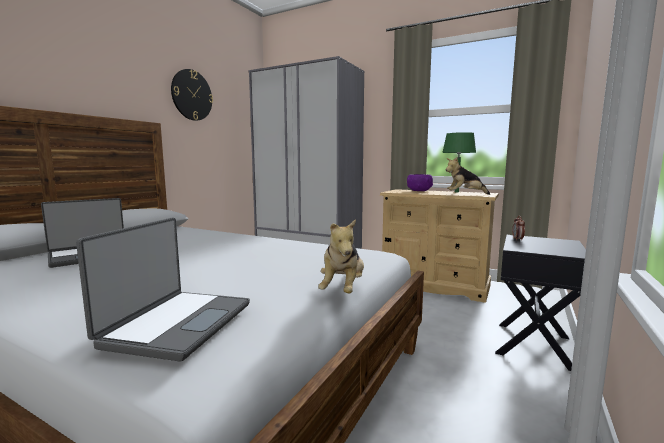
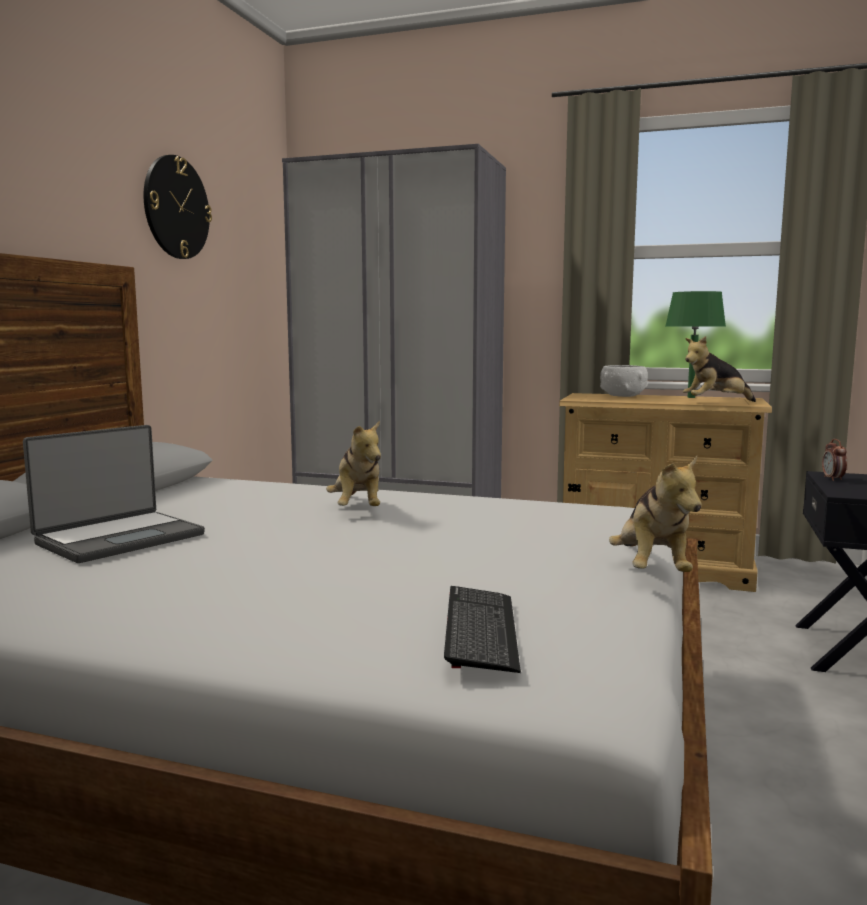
camera: 10 degrees left, 0 degrees up
laptop [76,218,250,362] -> keyboard [444,586,521,673]
purple bowl [407,174,433,191] -> white bowl [600,365,648,397]
none -> plush toy [326,420,381,506]

